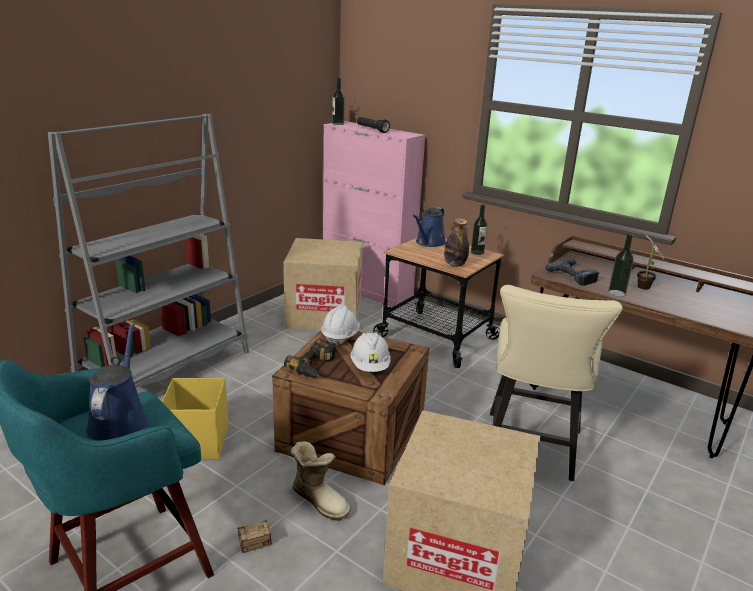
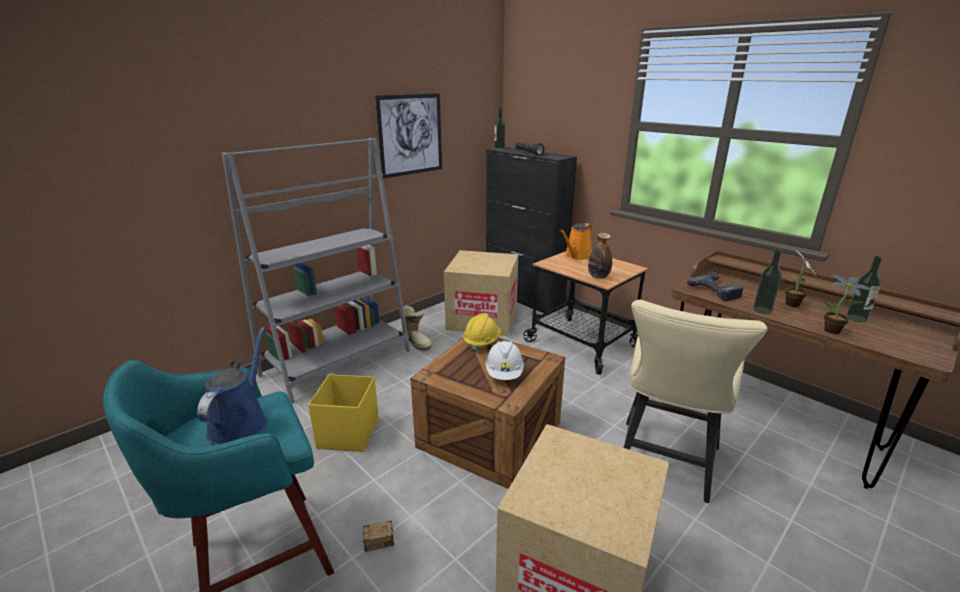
camera: 10 degrees right, 0 degrees up
power drill [284,339,336,378] -> none
boot [291,441,351,521] -> boot moved to [399,306,432,351]
white hard hat [321,305,360,347] -> yellow hard hat [463,313,500,353]
pink cabinet [323,121,425,307] -> black cabinet [486,147,577,315]
blue watering can [413,207,446,247] -> orange watering can [560,223,592,260]
bottle [471,204,488,255] -> bottle moved to [846,256,883,323]
none -> picture [375,93,442,179]
none -> potted plant [823,274,873,334]

